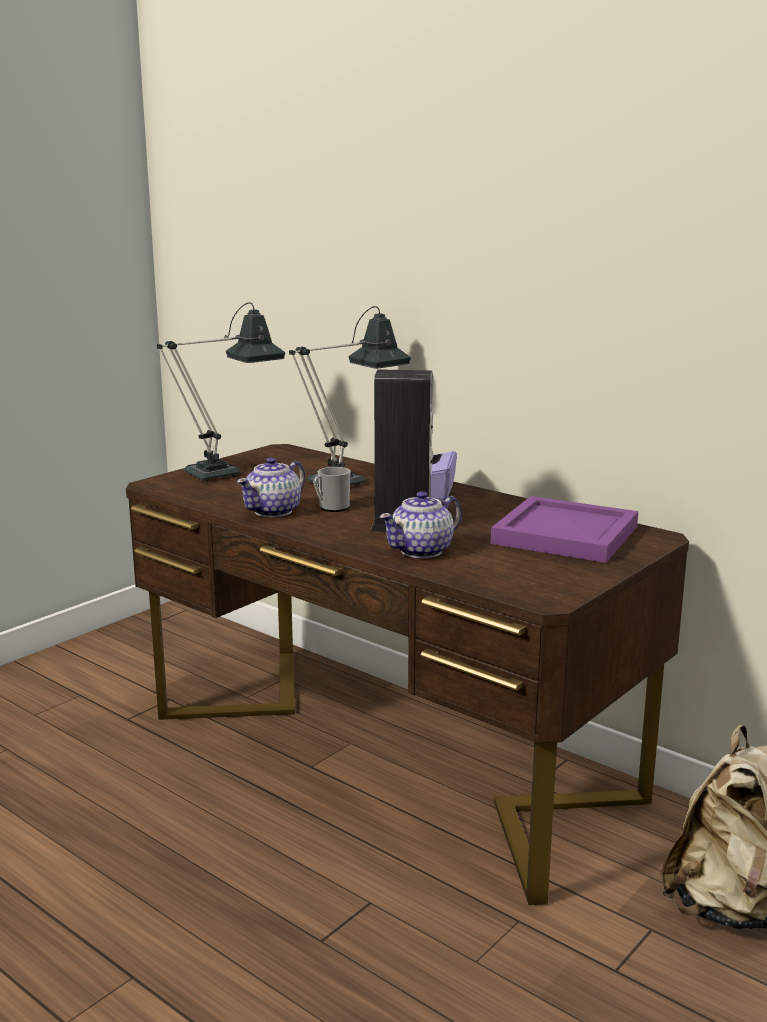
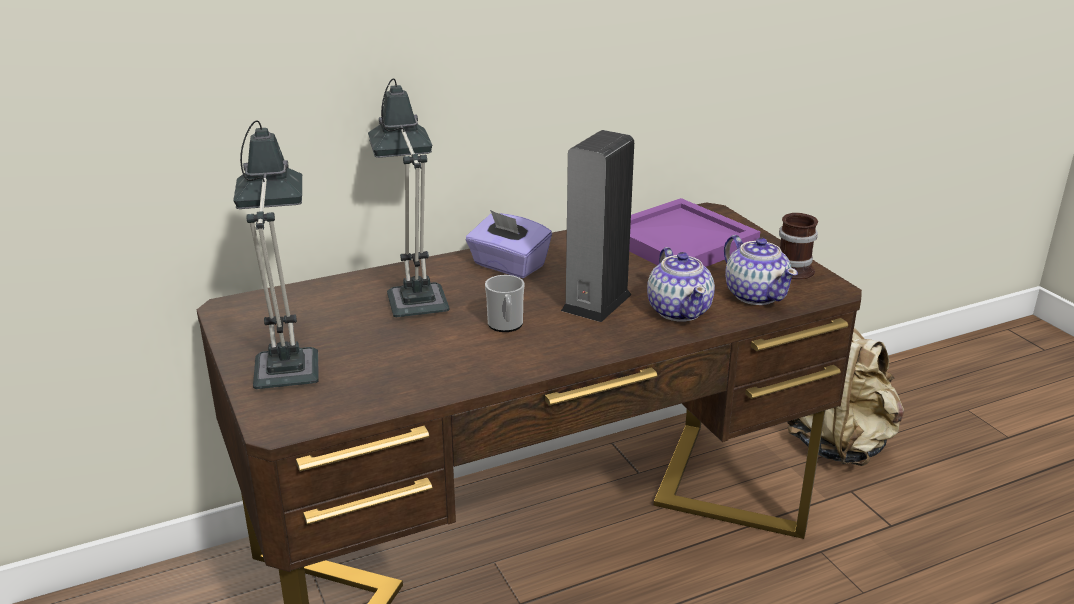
camera: 65 degrees left, 10 degrees up
teapot [237,457,305,517] -> teapot moved to [724,235,798,305]
none -> mug [779,213,818,280]

